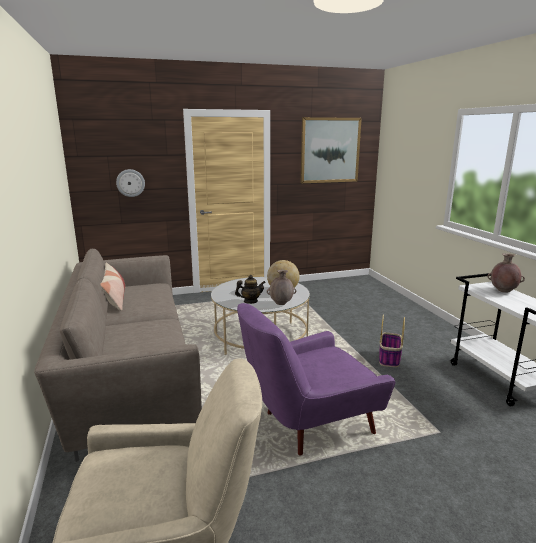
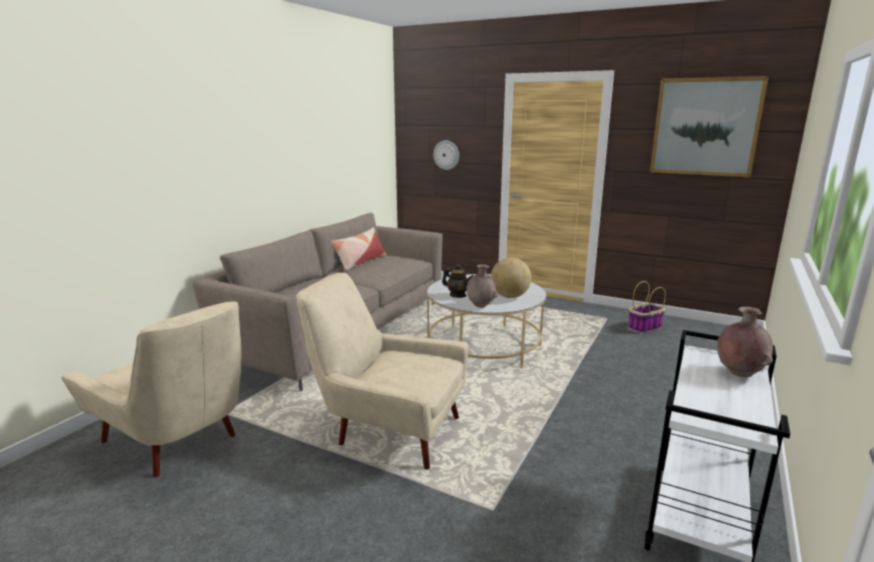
camera: 45 degrees right, 0 degrees up
purple armchair [237,303,396,456] -> beige armchair [296,273,468,470]
basket [379,315,405,367] -> basket moved to [627,281,666,333]

